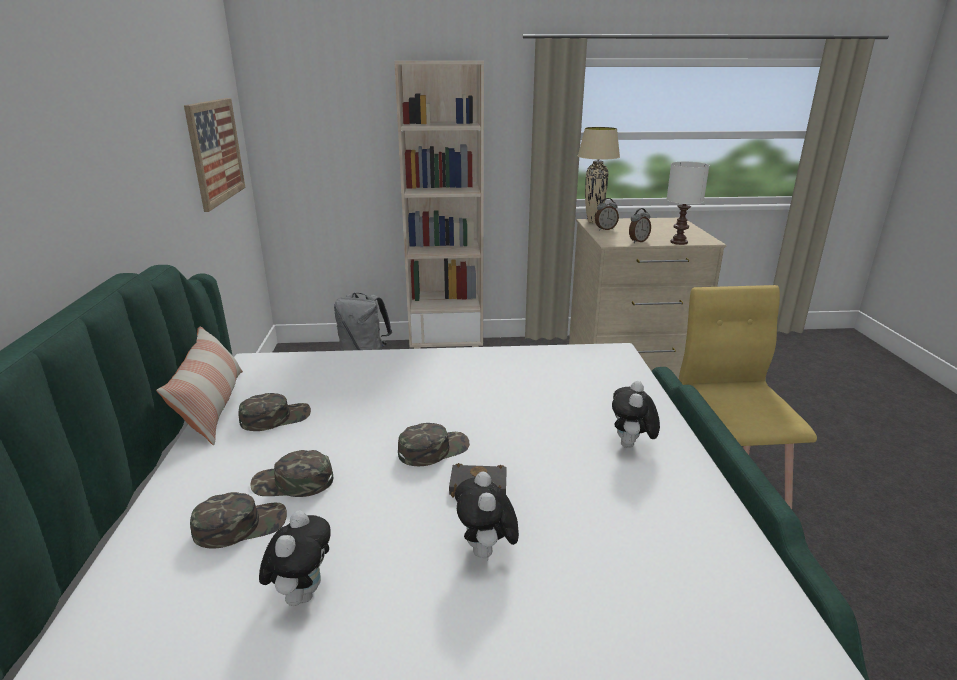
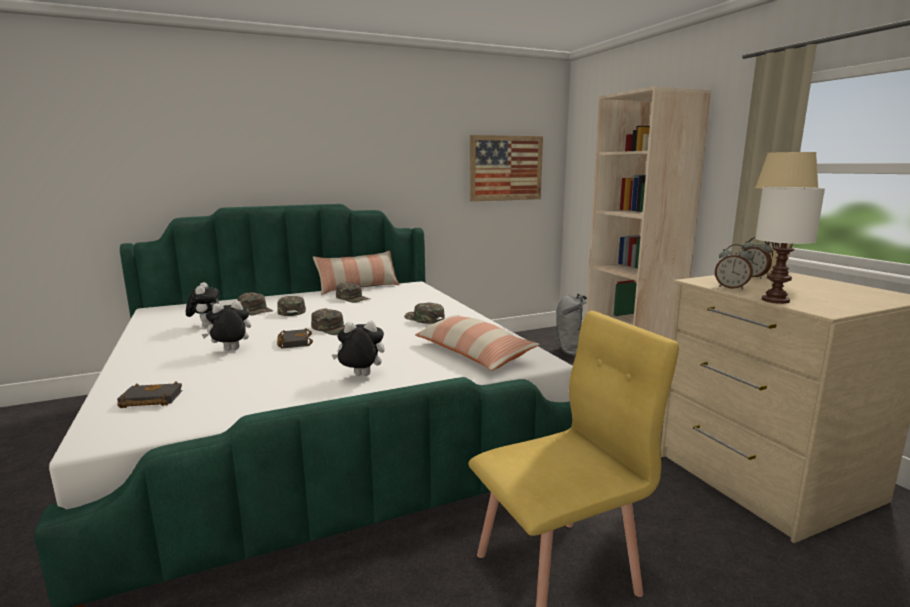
camera: 70 degrees right, 10 degrees down
plush toy [259,510,331,606] -> plush toy turned 90 degrees counterclockwise [186,282,220,327]
none -> black book [117,381,183,408]
none -> green cap [404,303,445,324]
none -> pillow [415,315,540,371]

